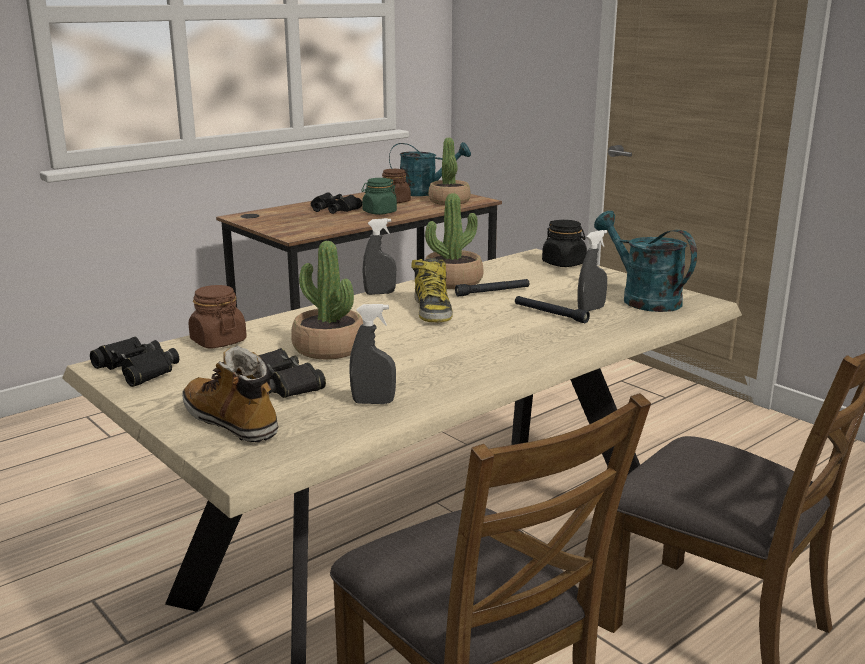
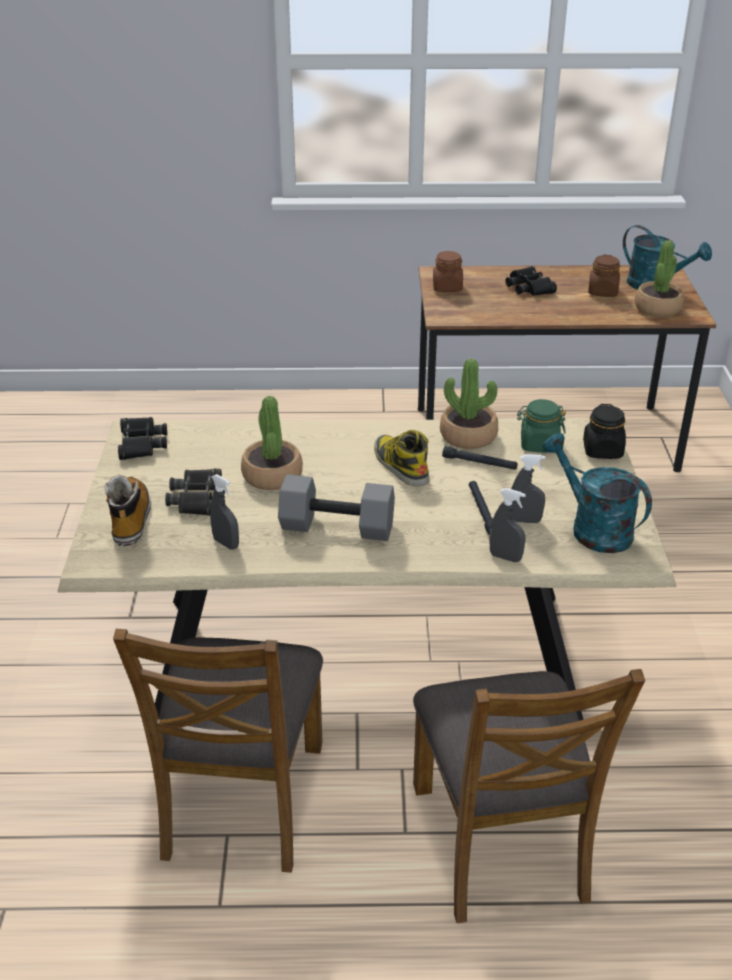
camera: 40 degrees right, 15 degrees up
brown jar [189,285,247,348] -> brown jar moved to [433,251,463,292]
green jar [361,178,397,215] -> green jar moved to [517,399,566,453]
grey spray bottle [362,218,396,295] -> grey spray bottle moved to [489,488,526,562]
boot [411,258,453,322] -> boot turned 120 degrees clockwise [374,430,429,486]
turquoise watering can [594,211,697,312] -> turquoise watering can turned 45 degrees counterclockwise [542,433,652,553]
none -> grey dumbbell [278,474,395,541]

